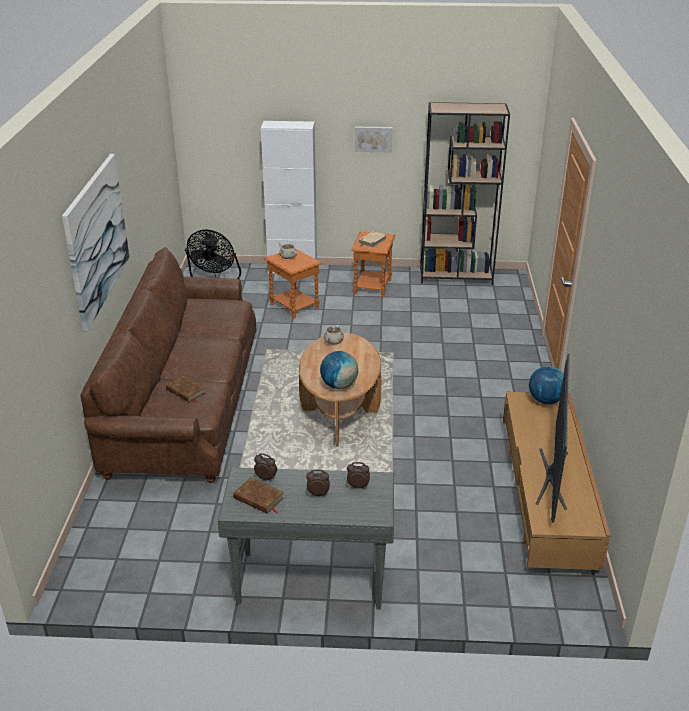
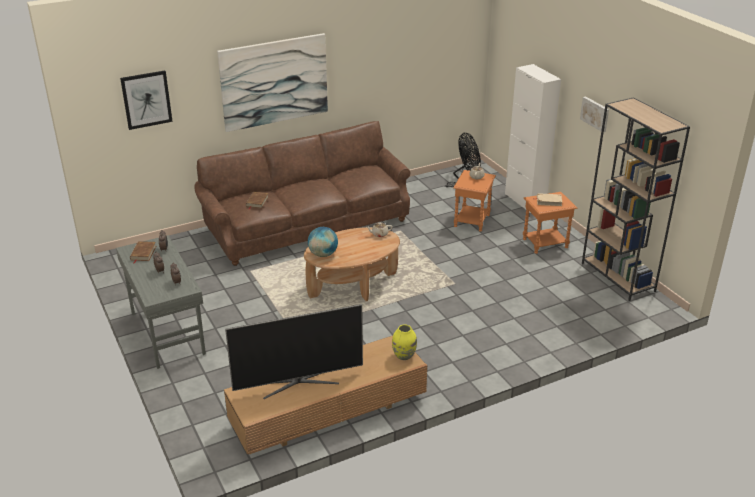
camera: 60 degrees right, 0 degrees up
globe [529,366,564,404] -> yellow vase [392,324,417,360]
none -> picture [120,70,173,130]

